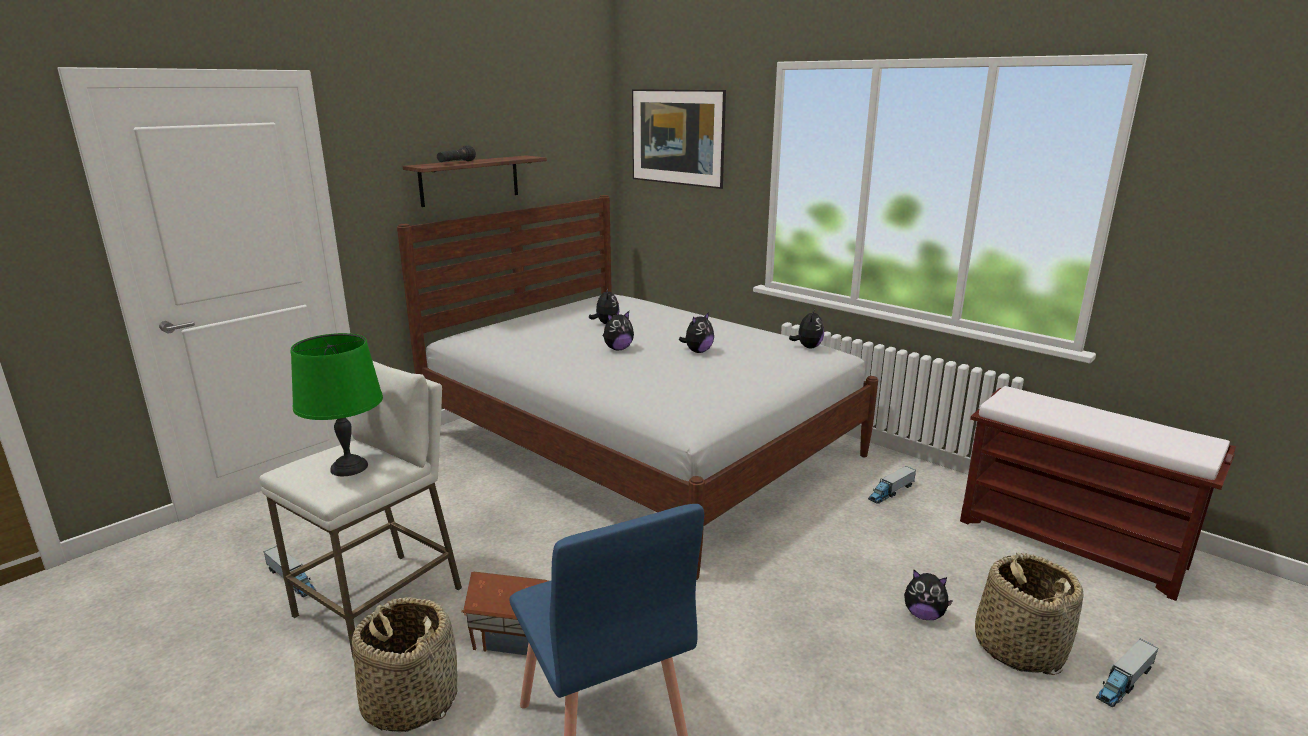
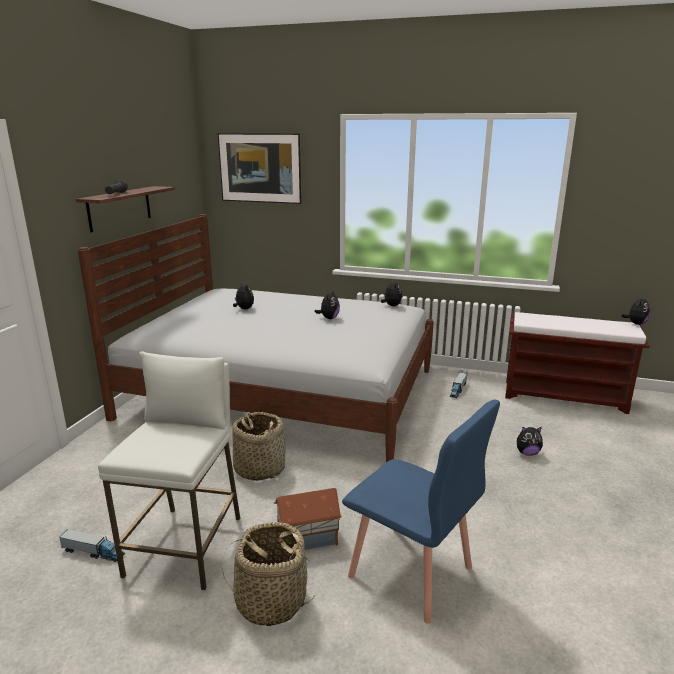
camera: 25 degrees left, 0 degrees up
green table lamp [291,333,383,476] -> none
plush toy [603,311,634,350] -> plush toy moved to [621,296,650,325]
basket [975,553,1084,675] -> basket moved to [232,412,286,481]
toy truck [1096,639,1158,708] -> none

